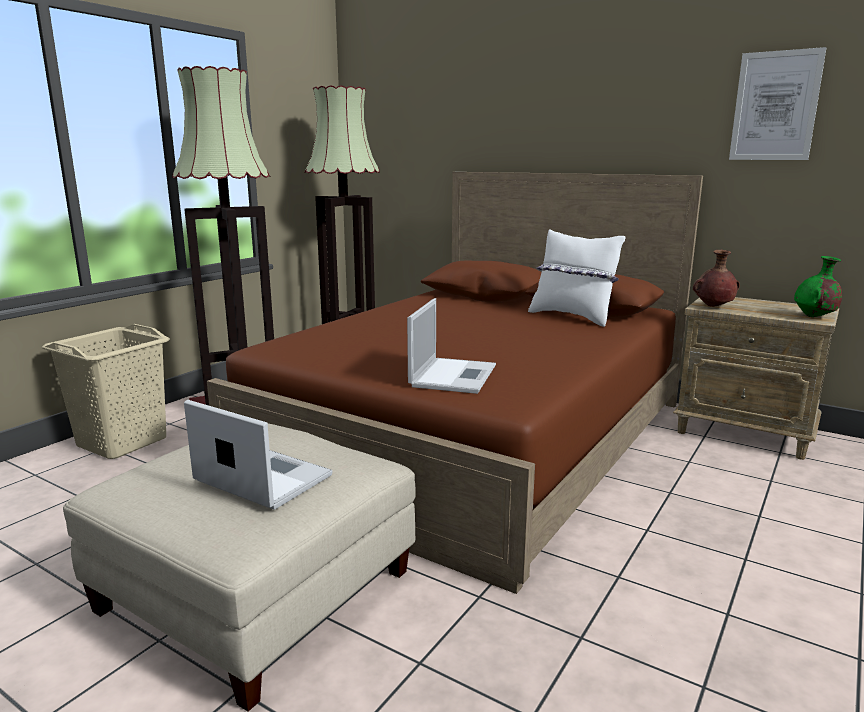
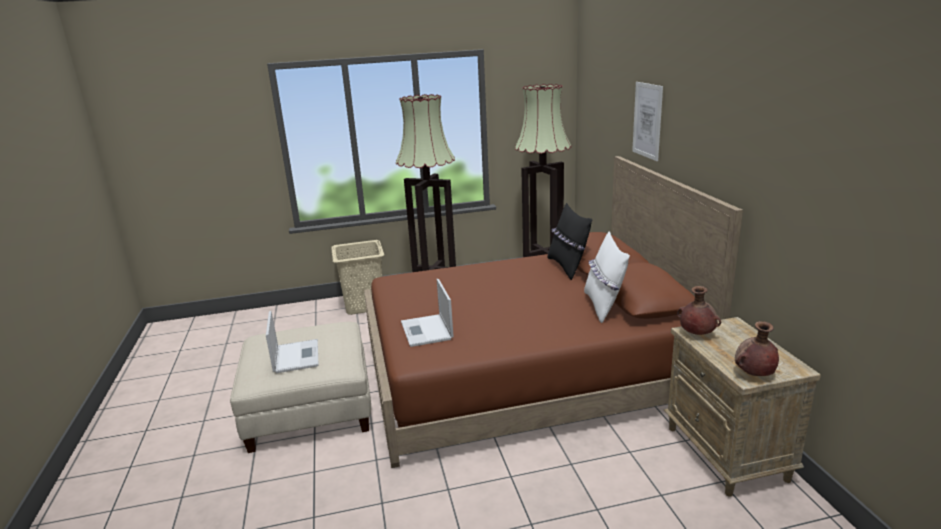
camera: 45 degrees right, 5 degrees up
laptop [407,298,496,394] -> laptop turned 105 degrees clockwise [401,279,454,347]
picture [729,47,827,160] -> picture moved to [632,82,663,161]
green vase [794,256,842,317] -> brown vase [735,321,779,376]
none -> black pillow [547,203,592,280]

